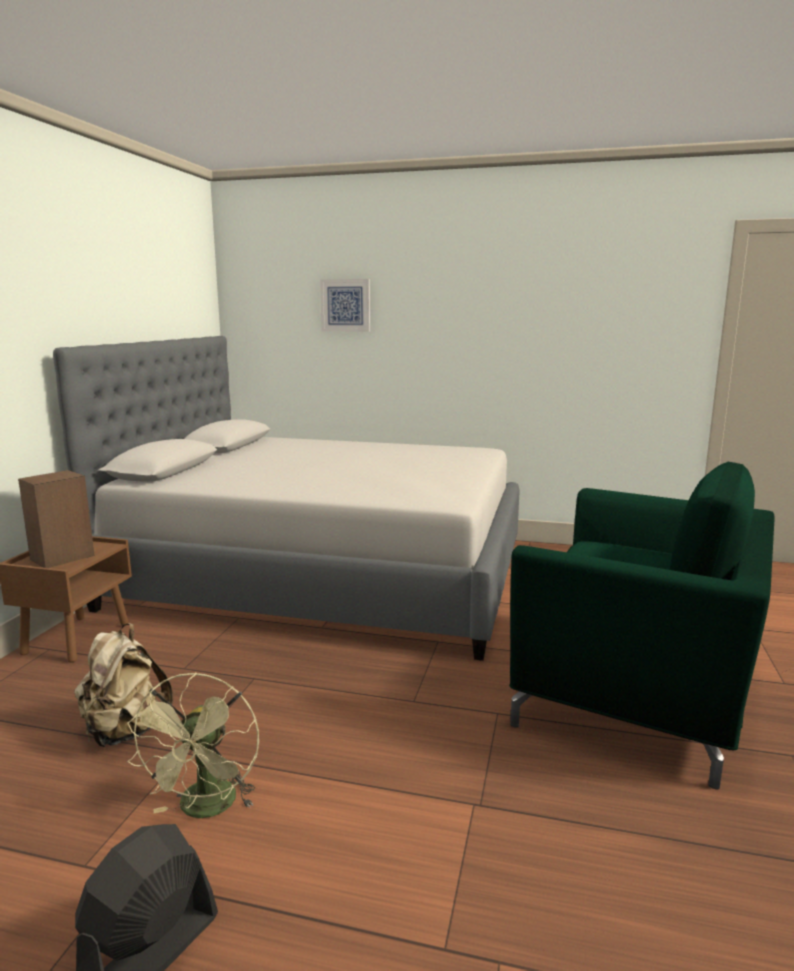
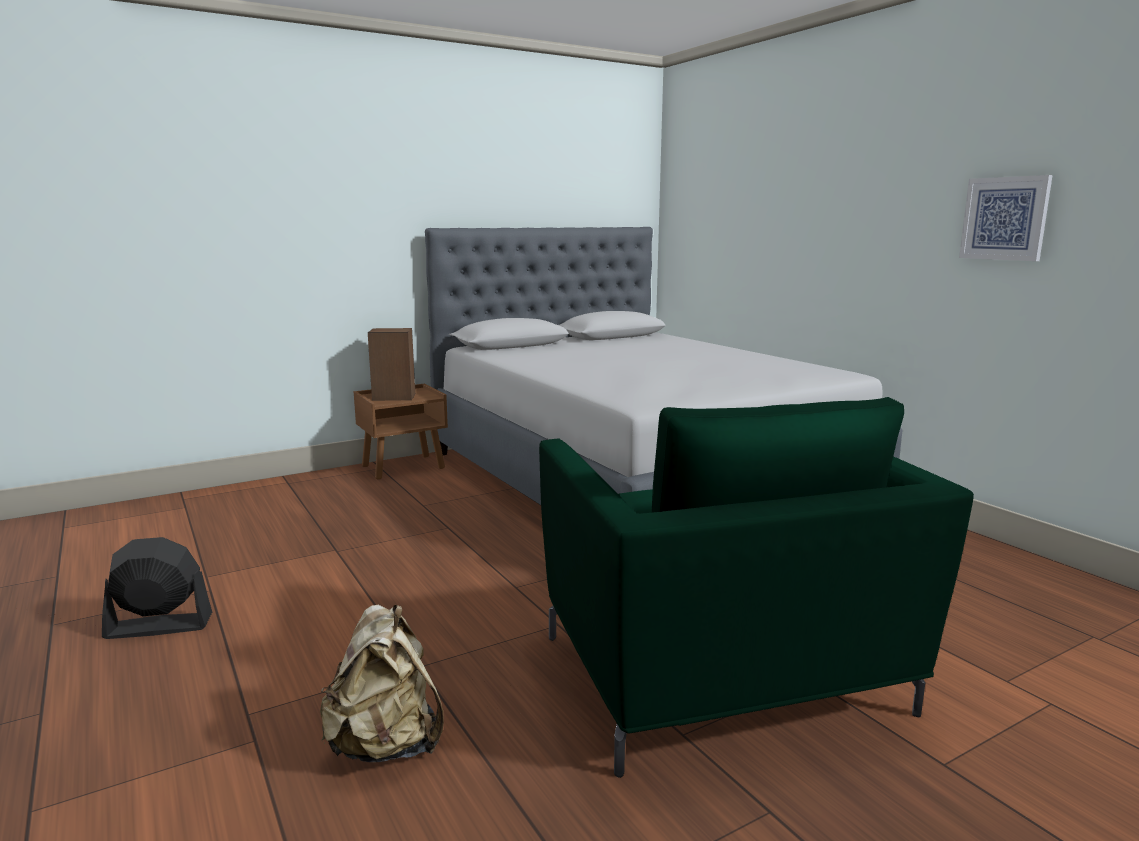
camera: 45 degrees right, 0 degrees up
beige backpack [74,623,173,747] -> beige backpack moved to [320,605,444,762]
green fan [127,672,259,818] -> none
picture [320,279,370,332] -> picture moved to [959,175,1053,261]

